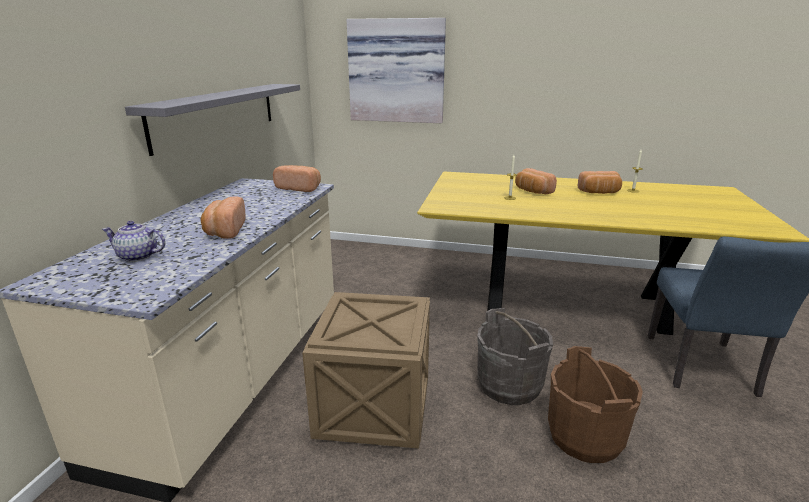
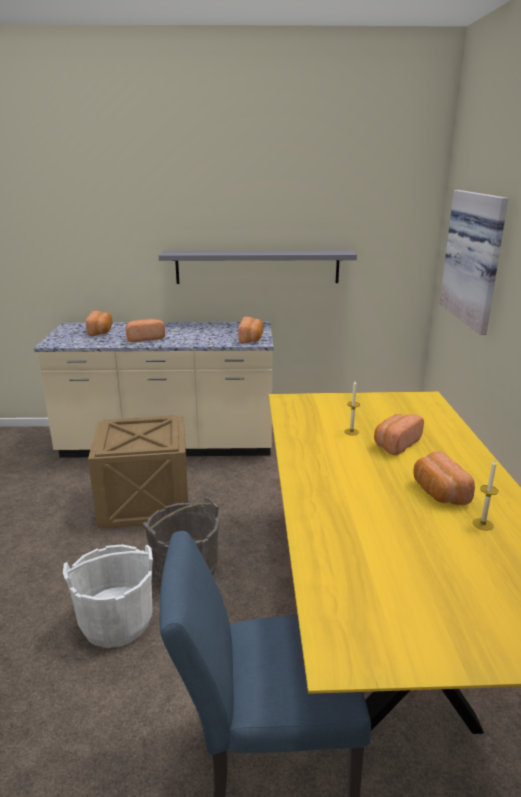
camera: 75 degrees right, 0 degrees up
teapot [102,221,166,262] -> bread [86,311,112,336]
brown bucket [548,346,643,463] -> white bucket [63,544,153,648]

